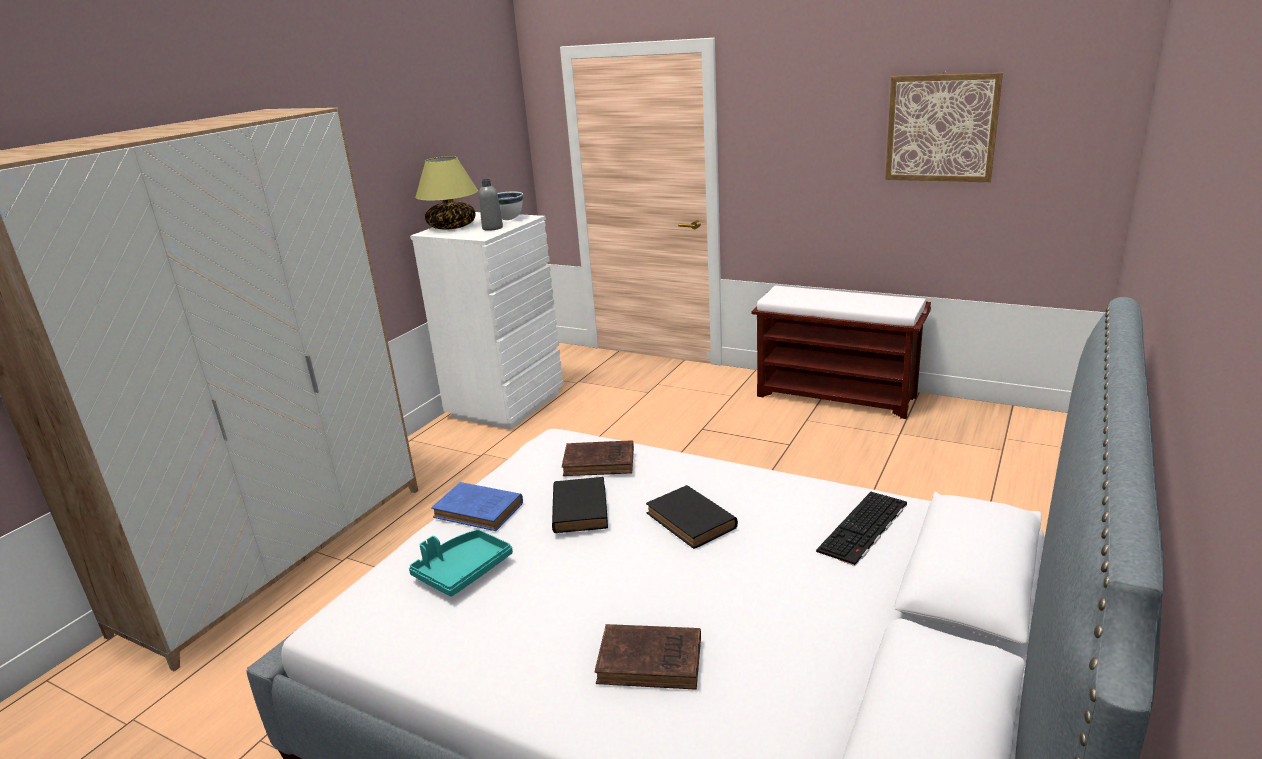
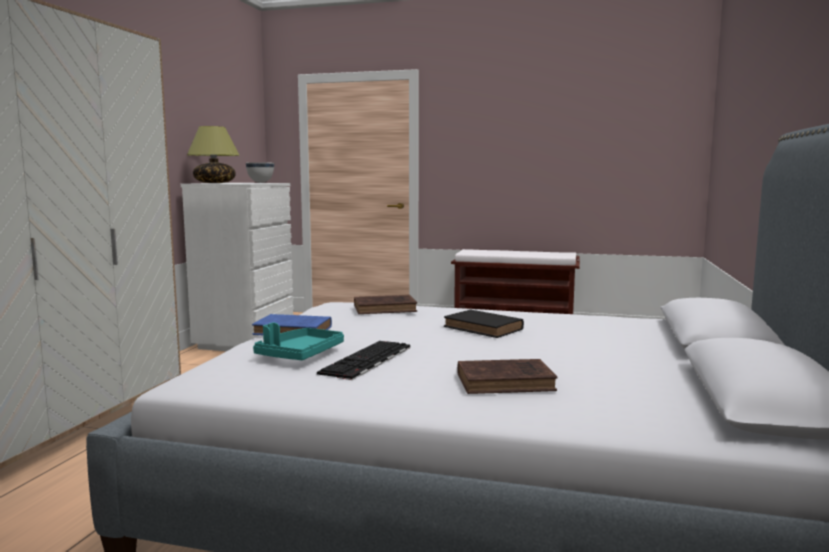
camera: 15 degrees left, 15 degrees down
grey bottle [479,179,503,231] -> none
black book [552,477,608,533] -> none
keyboard [816,491,907,566] -> keyboard moved to [317,341,410,380]
picture [885,72,1003,182] -> none

